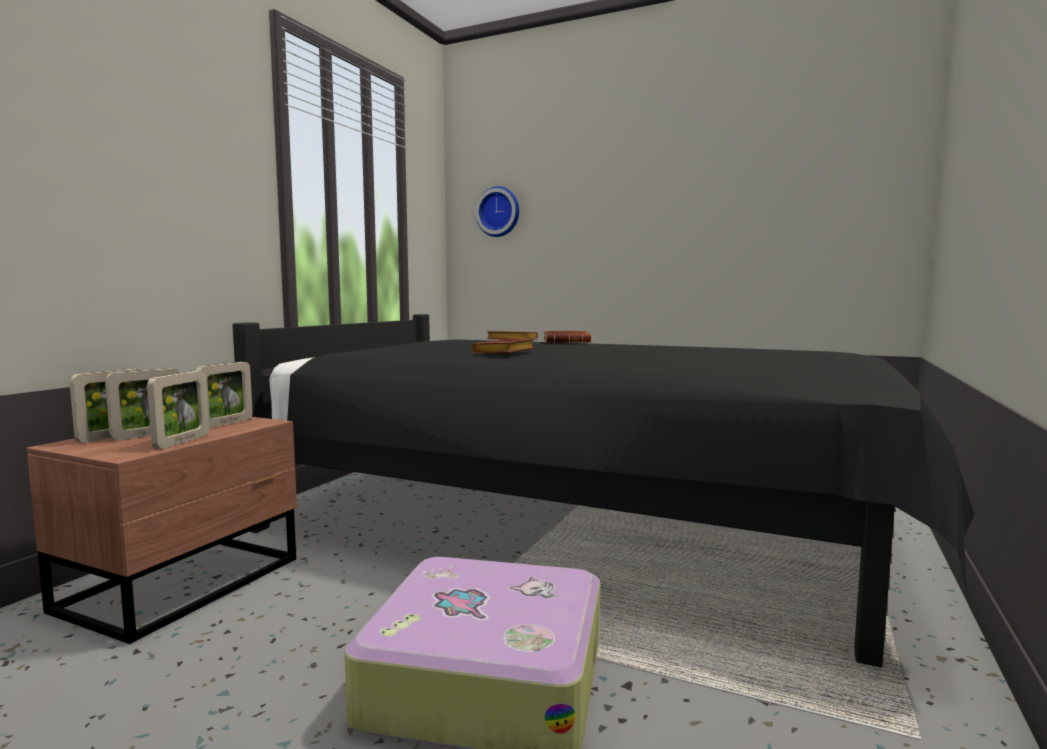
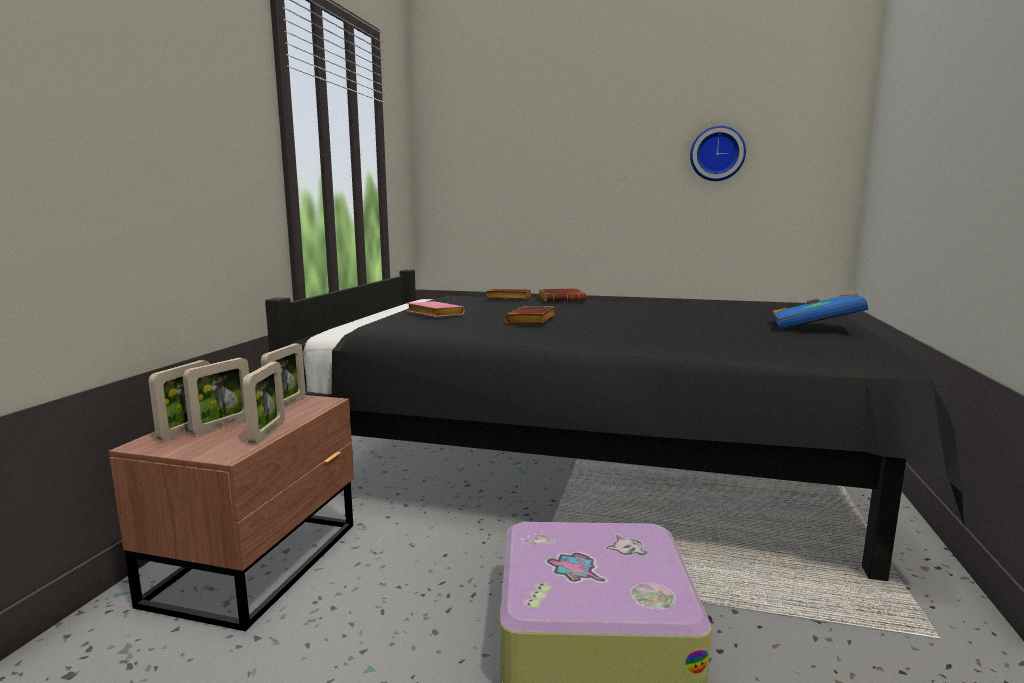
camera: 10 degrees left, 5 degrees up
wall clock [475,186,519,237] -> wall clock moved to [690,126,746,181]
none -> pink book [407,301,464,317]
none -> blue book [773,292,868,329]

